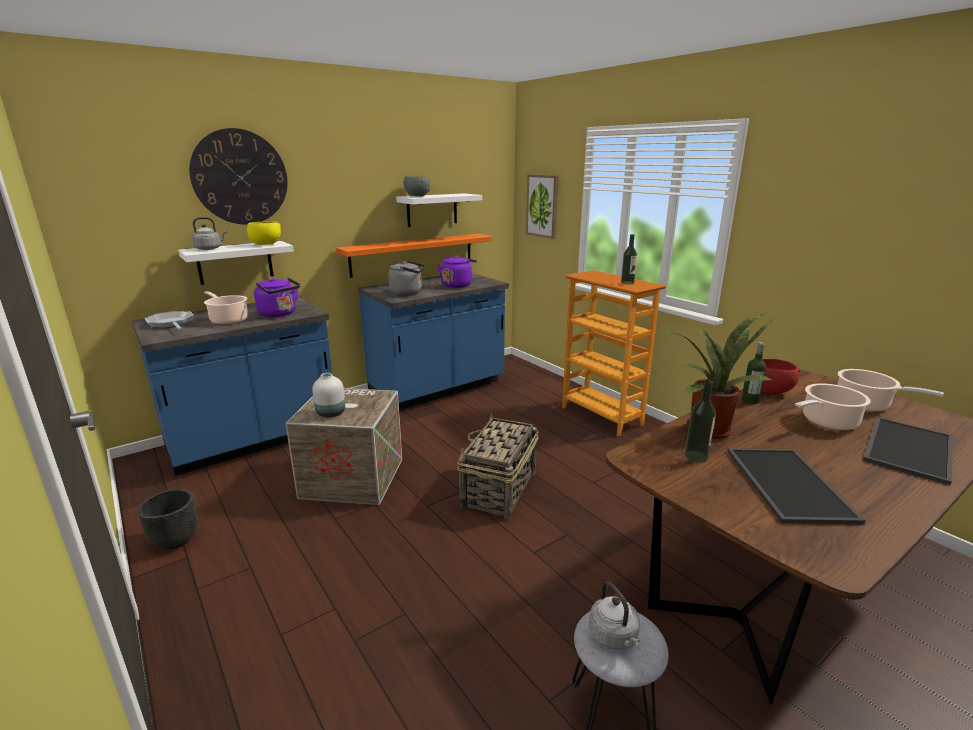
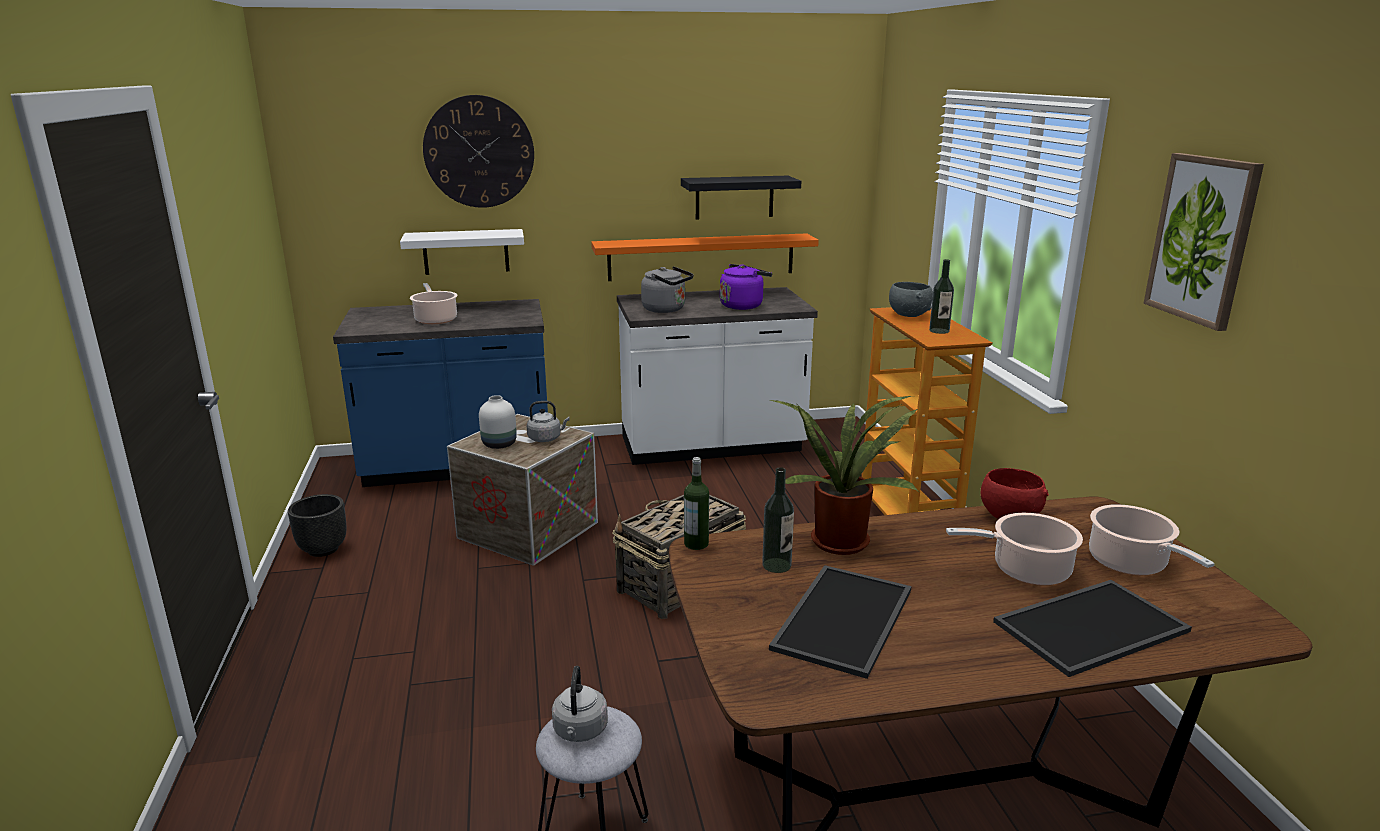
camera: 25 degrees right, 0 degrees up
frying pan [145,311,194,330] -> none
grey kettle [192,217,227,250] -> grey kettle moved to [527,401,570,442]
yellow bowl [247,221,281,245] -> none
purple kettle [254,277,300,317] -> none
blue counter [358,273,509,410] -> white counter [617,287,818,465]
white shelf [396,193,482,227] -> black shelf [681,176,801,219]
grey bowl [404,176,430,196] -> grey bowl moved to [889,282,933,317]
picture [526,174,558,239] -> picture moved to [1144,153,1264,331]
bottle [741,342,766,404] -> bottle moved to [684,457,709,550]

